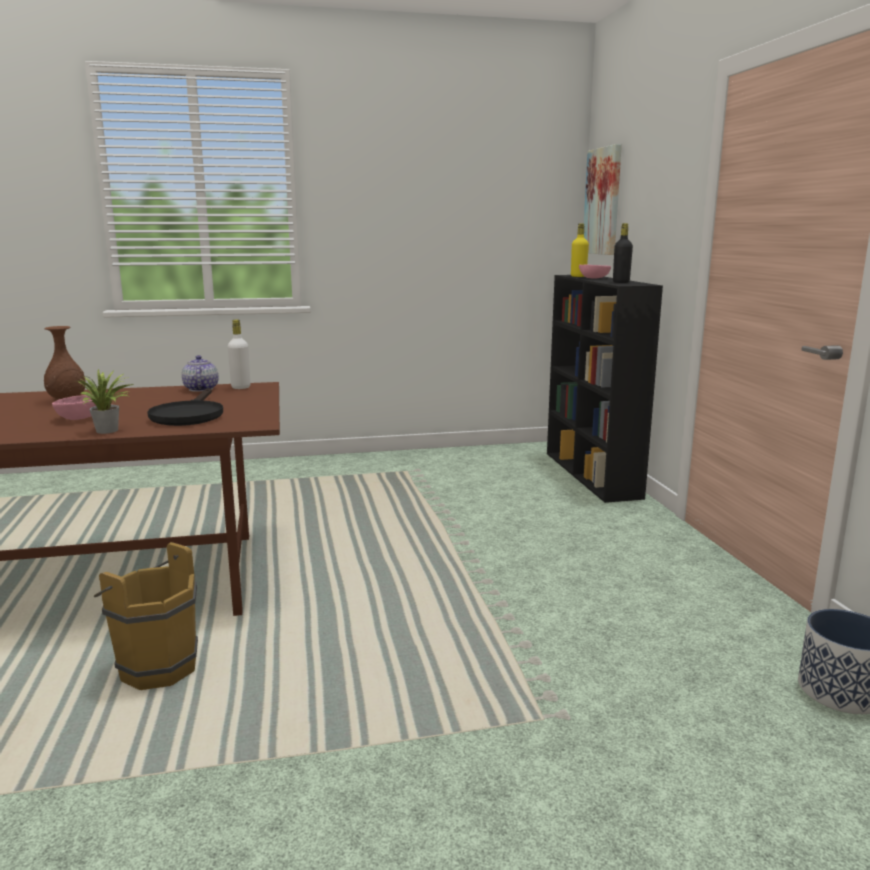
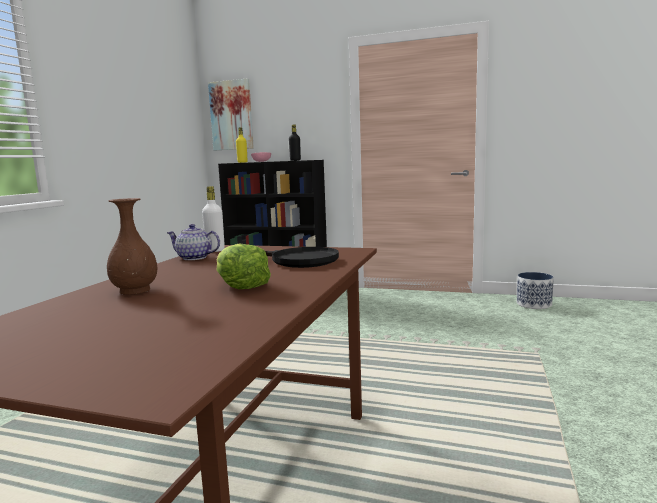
camera: 60 degrees left, 5 degrees down
pink bowl [52,395,96,420] -> lettuce [217,243,271,289]
potted plant [79,369,134,434] -> none
brown bucket [94,542,198,690] -> none

